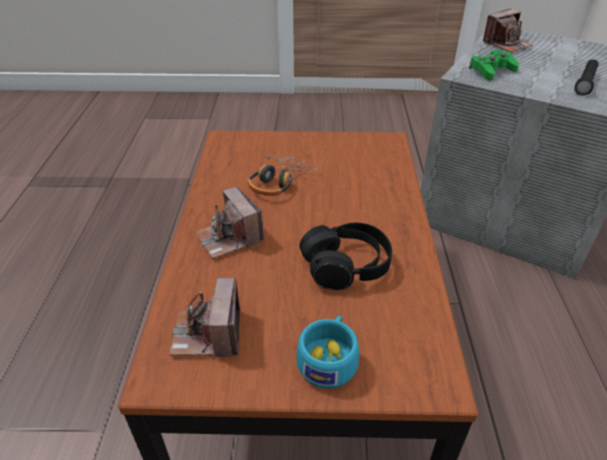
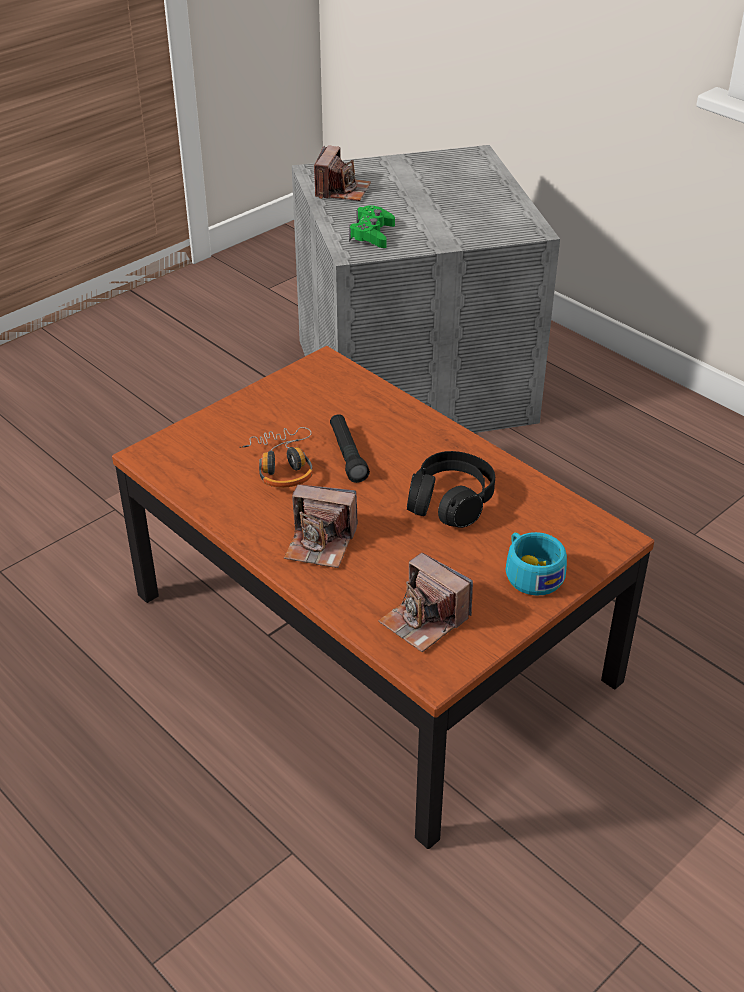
camera: 45 degrees left, 0 degrees up
black flashlight [574,60,599,96] -> black flashlight moved to [330,414,370,483]

